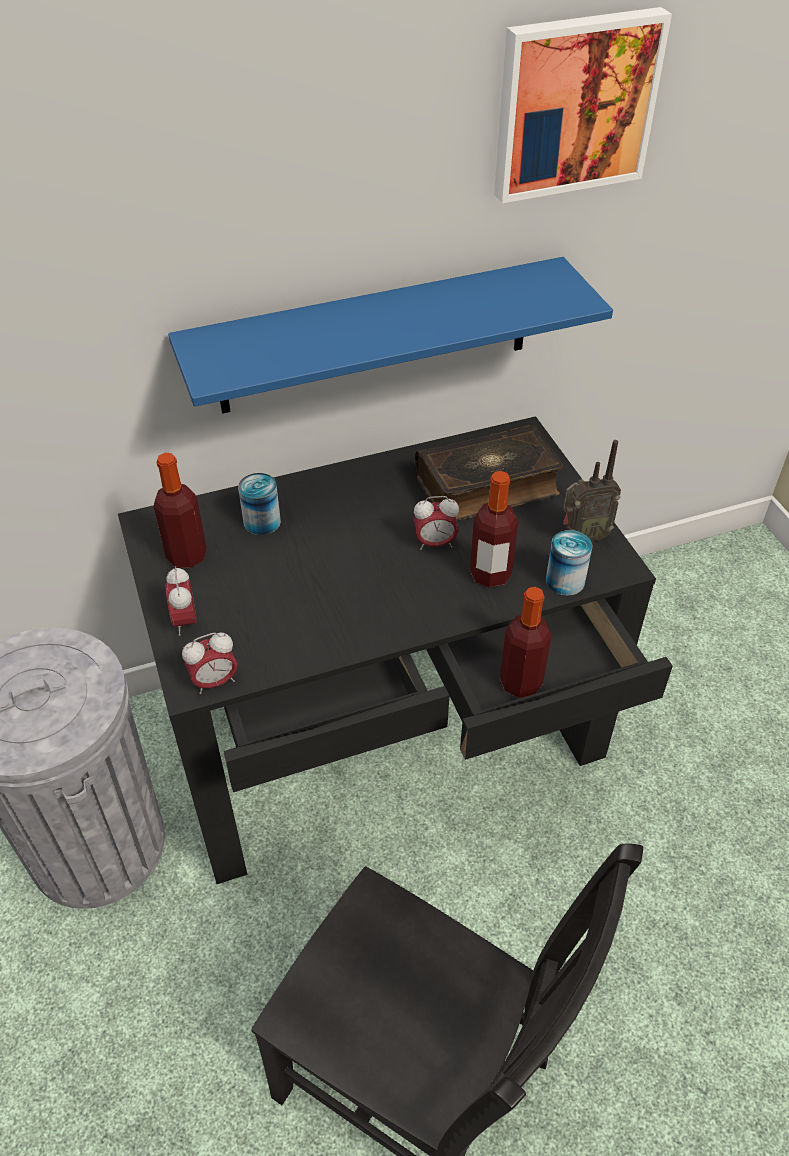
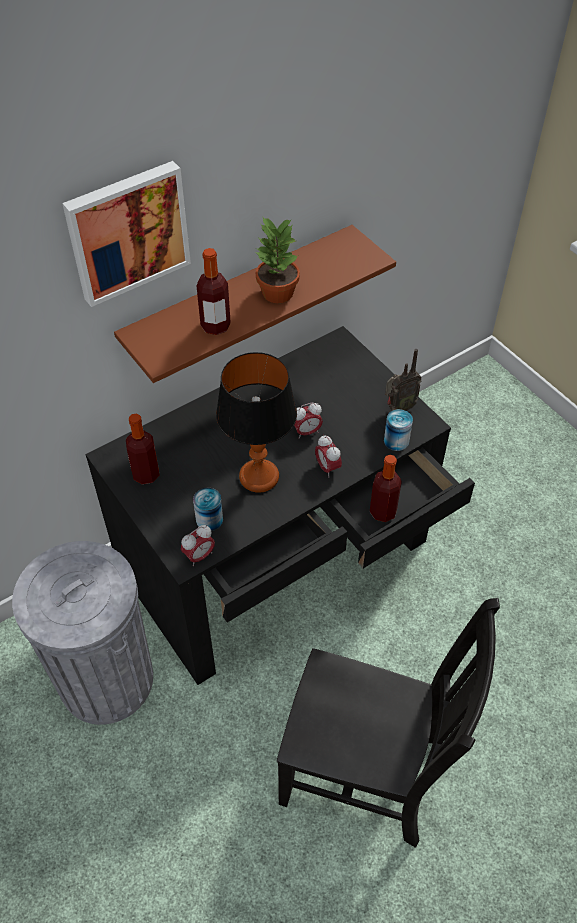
camera: 15 degrees left, 5 degrees up
alarm clock [165,566,197,636] -> alarm clock moved to [315,435,342,477]
blue shelf [168,257,613,414] -> brown shelf [114,225,396,383]
can [238,473,281,535] -> can moved to [193,488,223,531]
book [415,425,564,522] -> none
bottle [470,471,518,588] -> bottle moved to [197,248,231,335]
picture [494,7,672,203] -> picture moved to [62,161,191,307]
none -> table lamp [216,352,297,493]
none -> potted plant [255,216,300,303]

